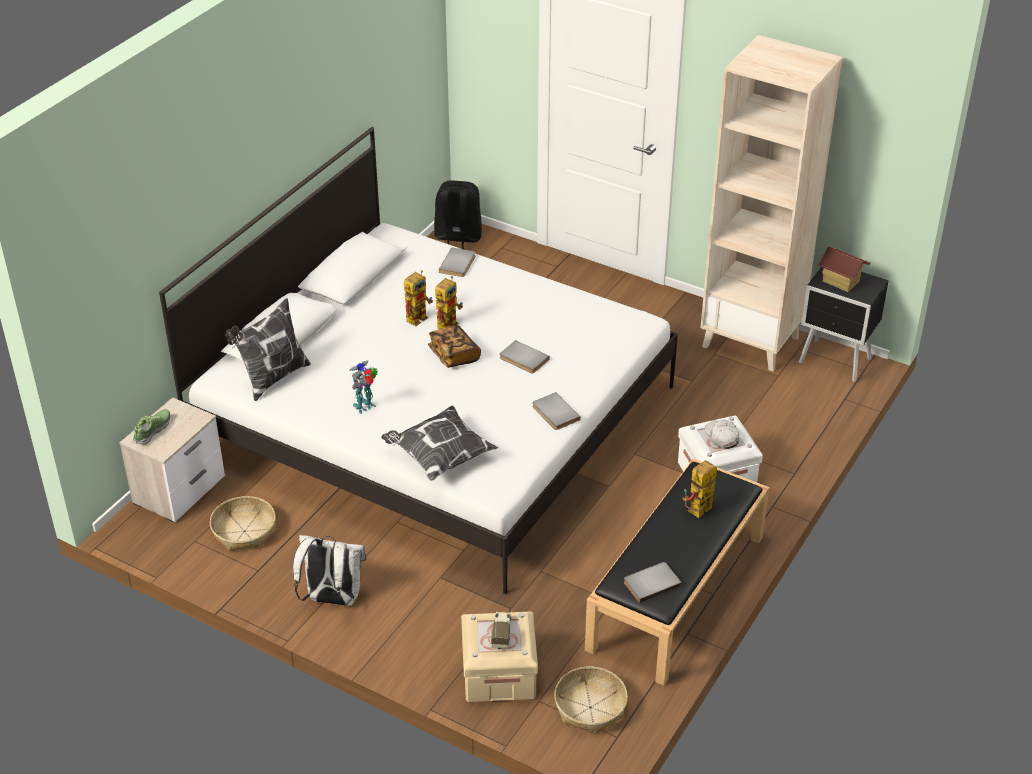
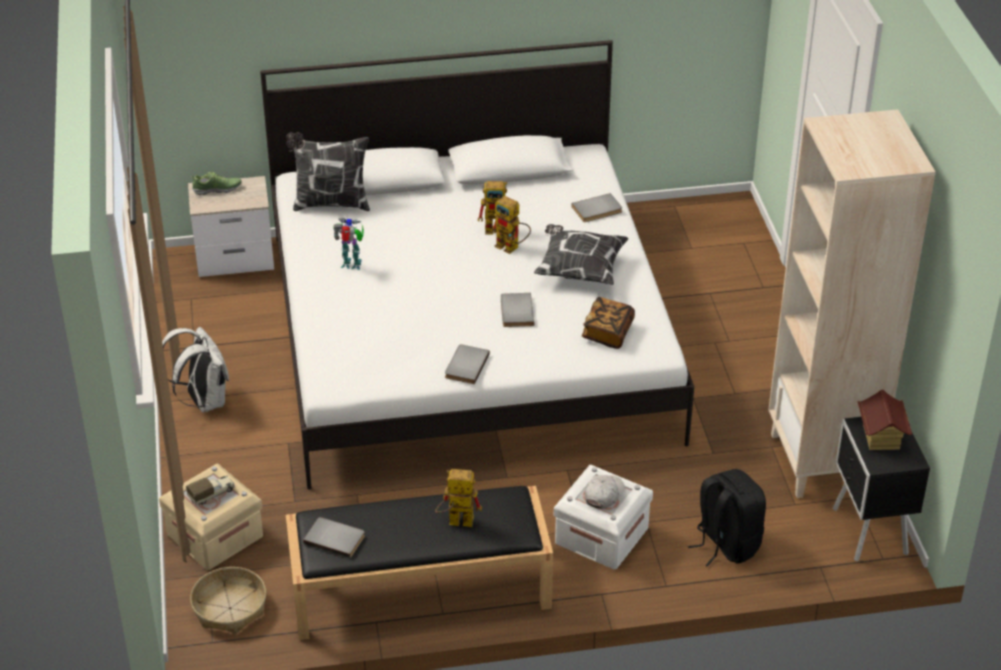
camera: 50 degrees right, 0 degrees up
basket [210,496,276,551] -> none
pillow [381,406,498,481] -> pillow moved to [534,224,629,285]
book [428,325,481,368] -> book moved to [582,297,635,349]
black backpack [434,181,482,250] -> black backpack moved to [688,469,766,567]
toy robot [435,276,463,329] -> toy robot turned 45 degrees clockwise [491,196,531,254]

